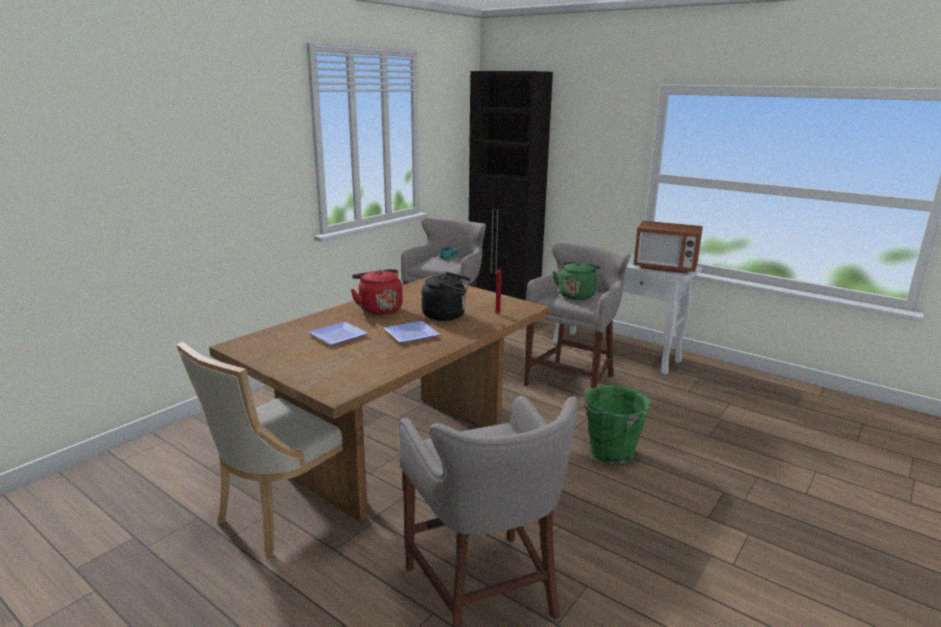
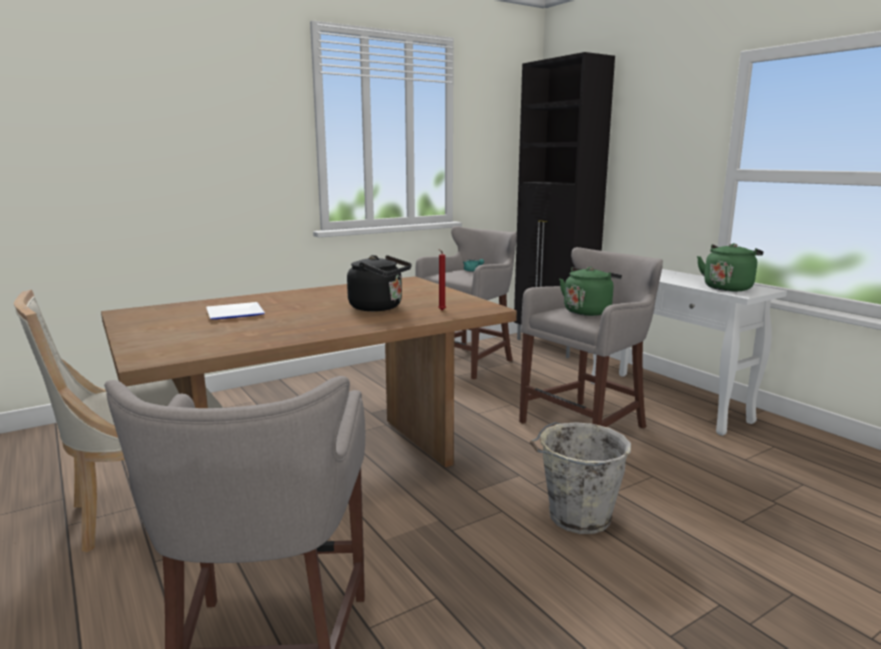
camera: 20 degrees right, 5 degrees down
red kettle [351,269,403,315] -> none
plate [384,321,440,343] -> none
green bucket [583,385,651,464] -> grey bucket [530,422,631,534]
microwave [634,221,703,274] -> green kettle [697,243,763,291]

